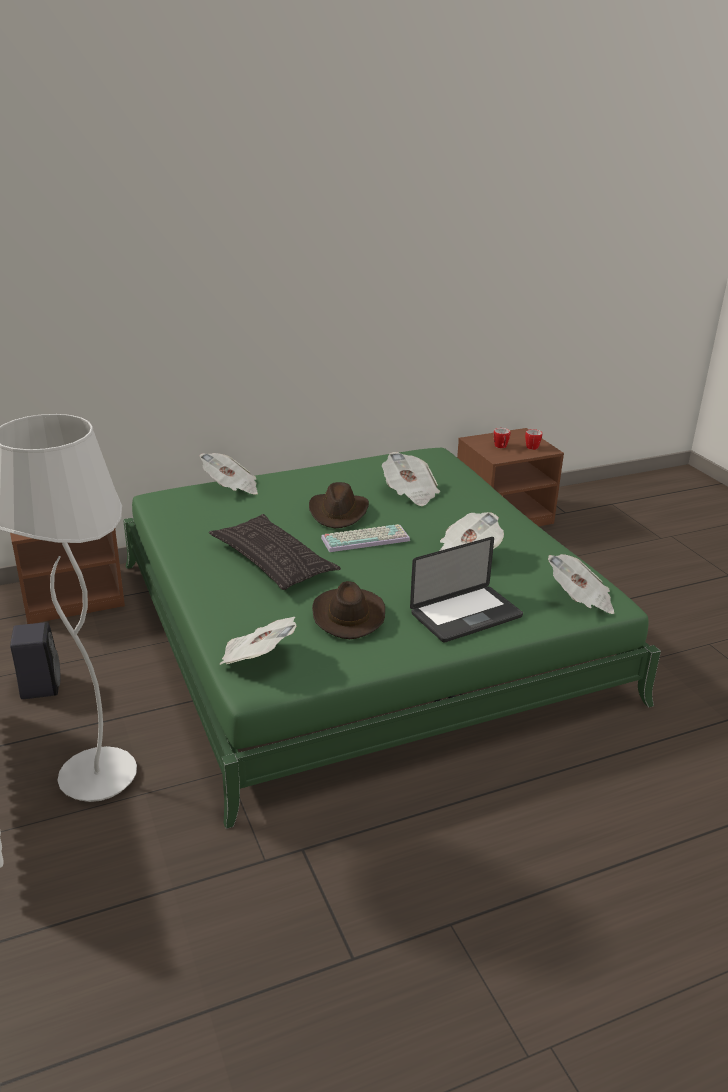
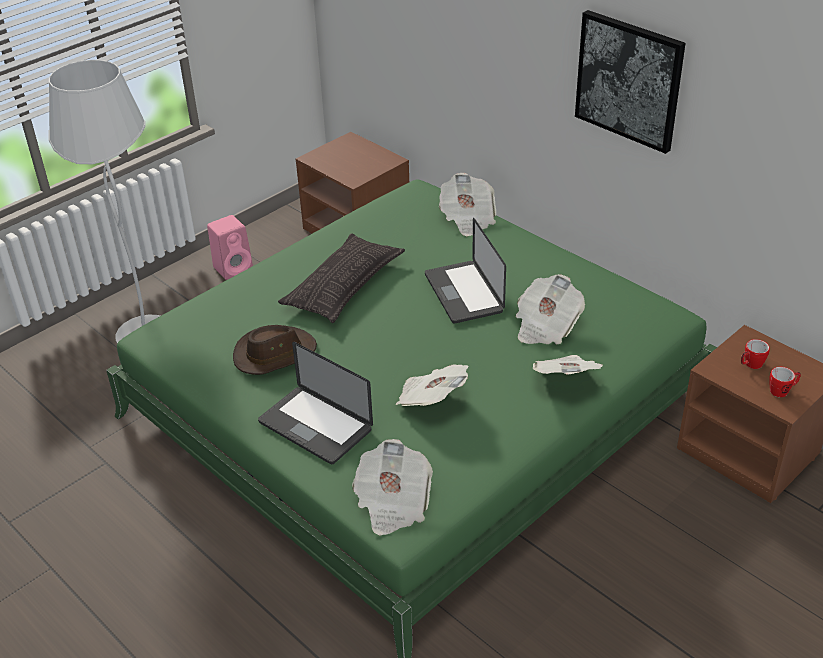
camera: 70 degrees right, 10 degrees up
black speaker [10,622,61,699] -> pink speaker [207,215,253,280]
newspaper [219,617,297,665] -> newspaper moved to [532,355,603,375]
brown hat [309,482,369,528] -> laptop [425,218,506,324]
keyboard [321,524,410,552] -> none
none -> picture [575,10,686,154]

